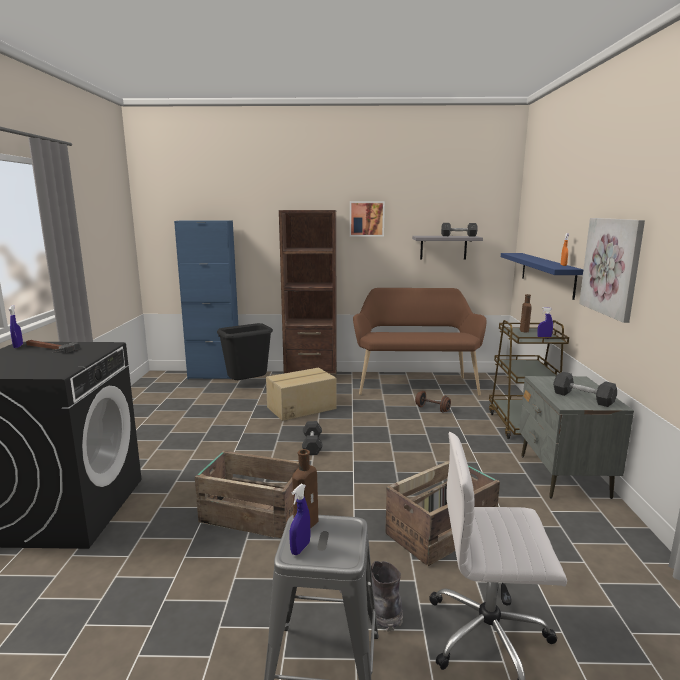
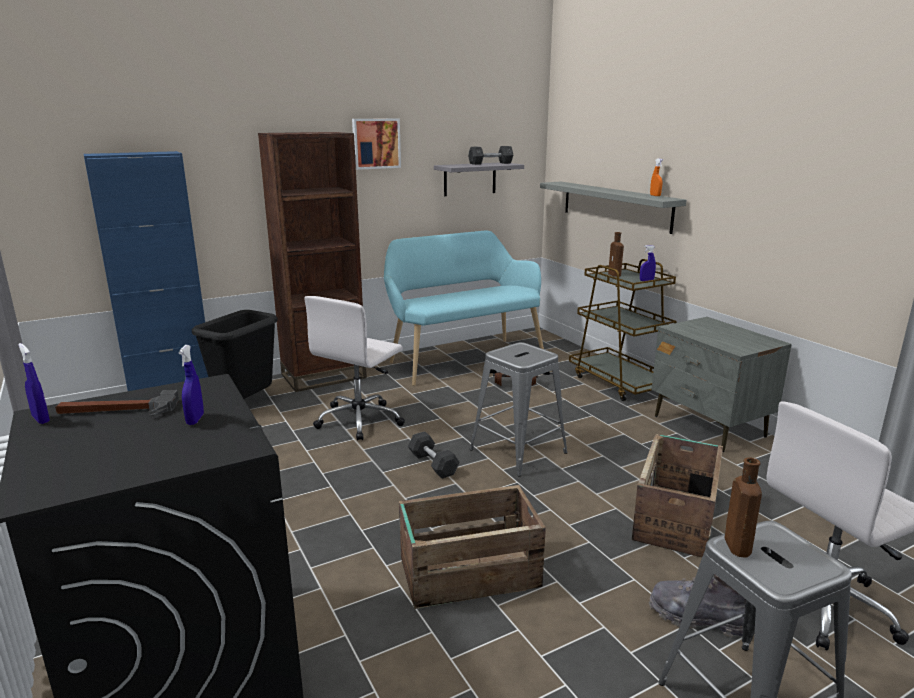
camera: 30 degrees left, 5 degrees up
cardboard box [266,368,337,421] -> white office chair [304,296,405,441]
blue spray bottle [290,484,310,555] -> blue spray bottle moved to [178,345,204,425]
brown bench [353,288,487,396] -> turquoise bench [384,231,544,386]
blue shelf [501,253,583,300] -> grey shelf [540,182,687,234]
grey dumbbell [553,372,617,407] -> none
picture [579,218,645,323] -> none
none -> grey stool [470,342,568,477]

